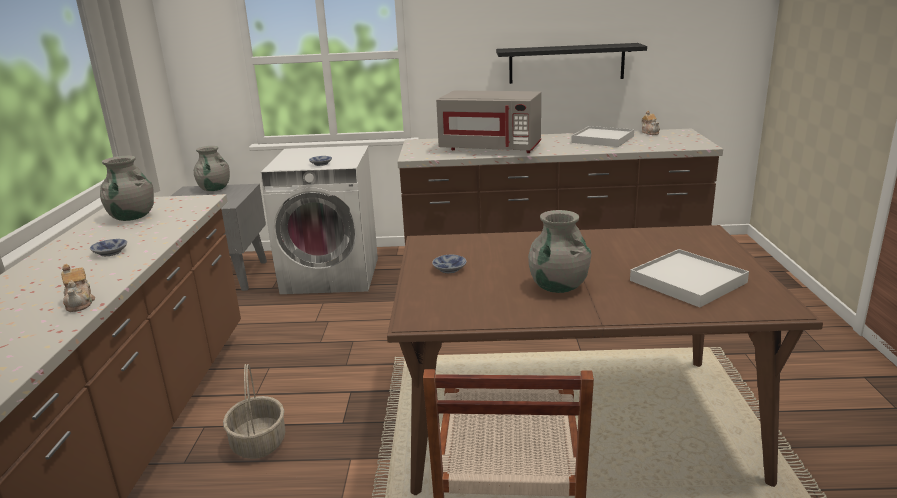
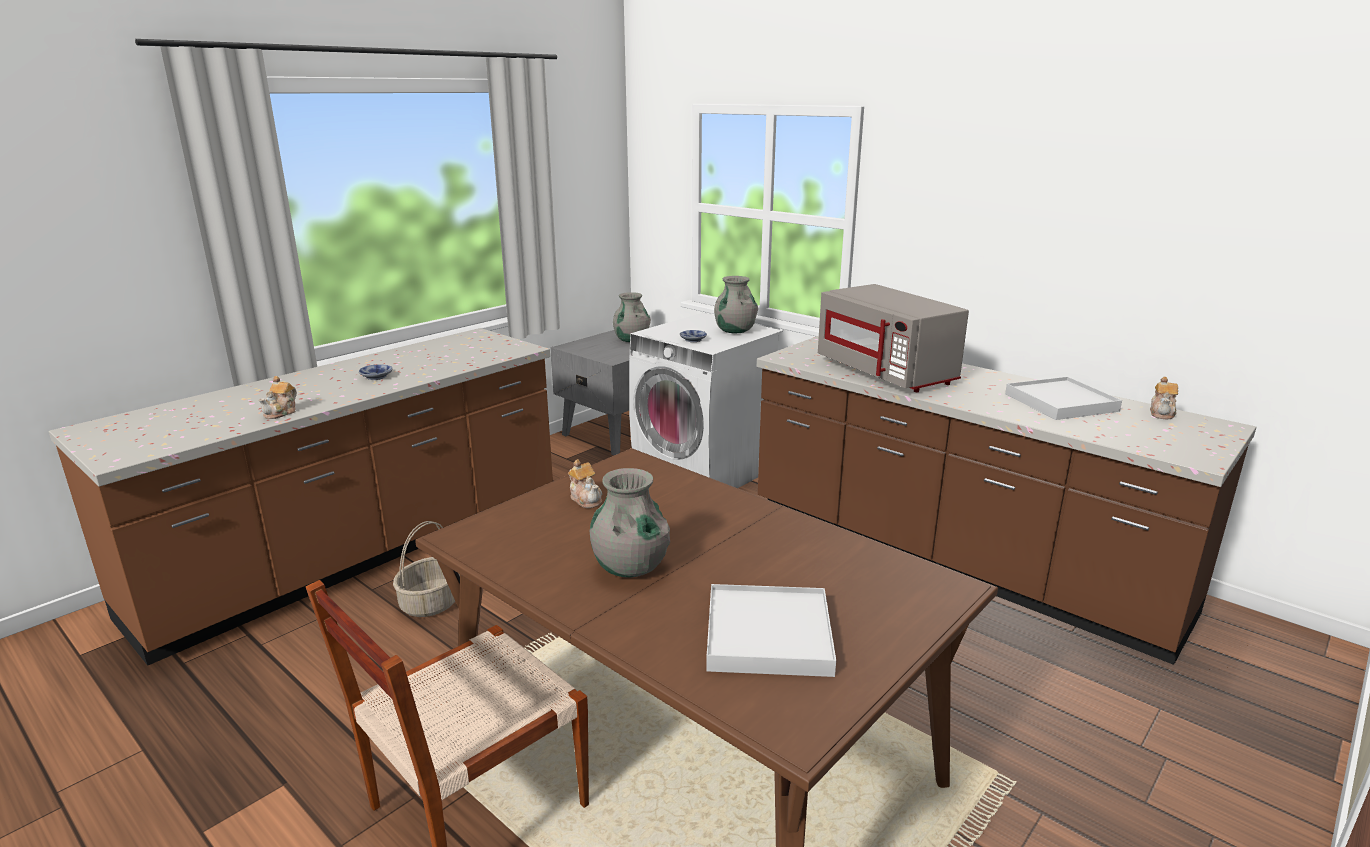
camera: 40 degrees right, 0 degrees up
grey vase [100,156,154,221] -> grey vase moved to [714,276,758,333]
bowl [432,254,467,273] -> teapot [568,459,603,508]
black shelf [496,43,647,84] -> none

